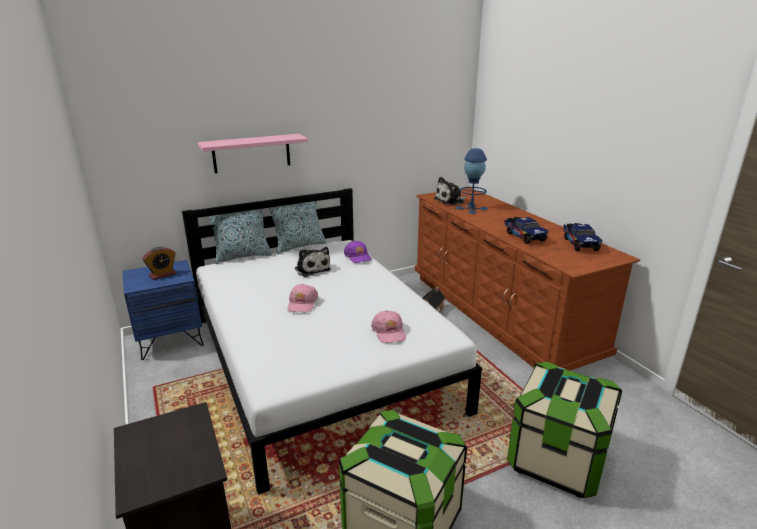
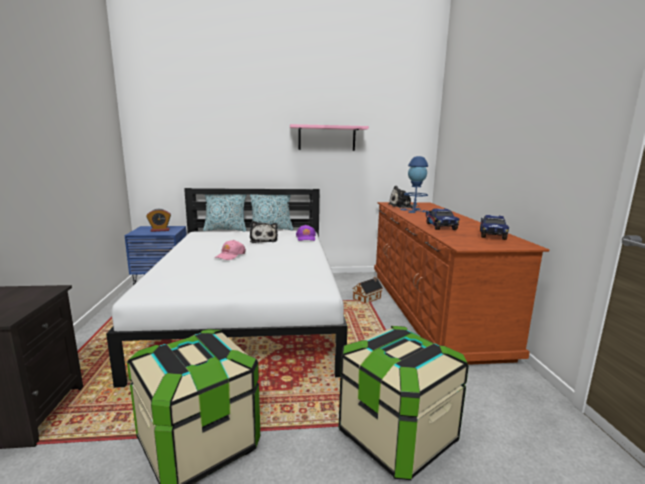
camera: 20 degrees right, 10 degrees down
pink shelf [198,134,308,173] -> pink shelf moved to [290,124,369,151]
pink cap [371,311,406,343] -> none

